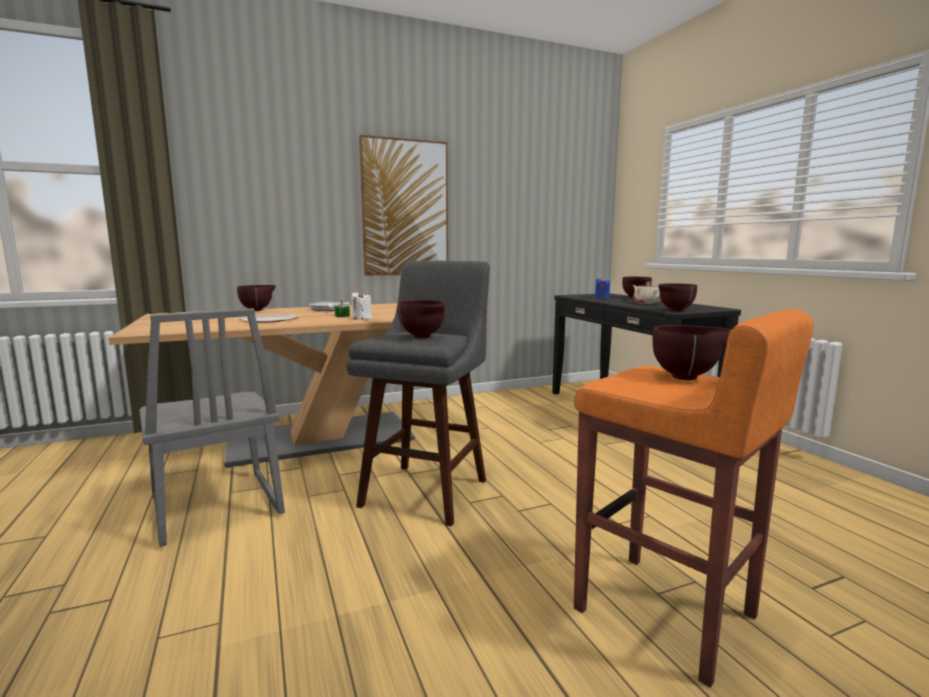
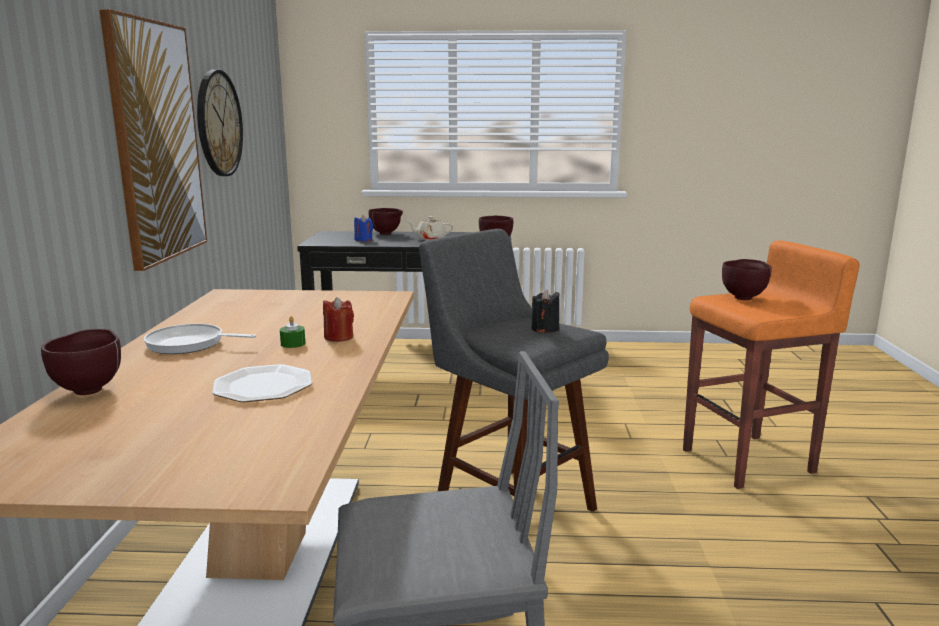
camera: 65 degrees left, 5 degrees up
white candle [351,291,372,320] -> red candle [323,297,354,342]
brown bowl [398,300,445,338] -> black candle [532,289,559,333]
none -> wall clock [197,70,243,176]

